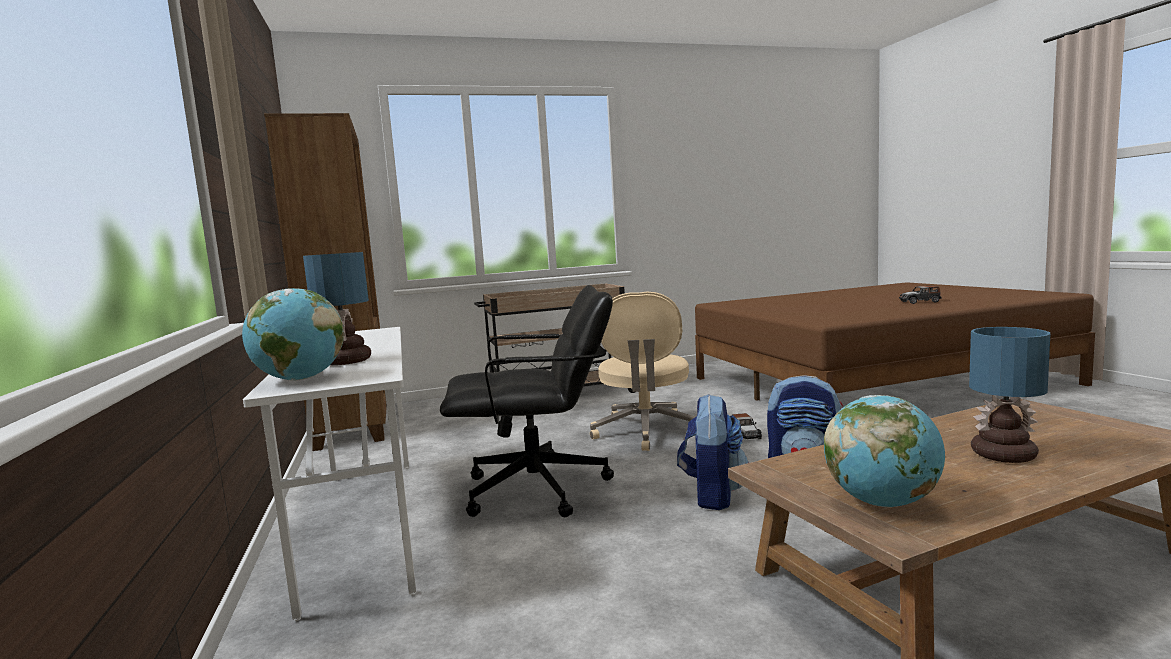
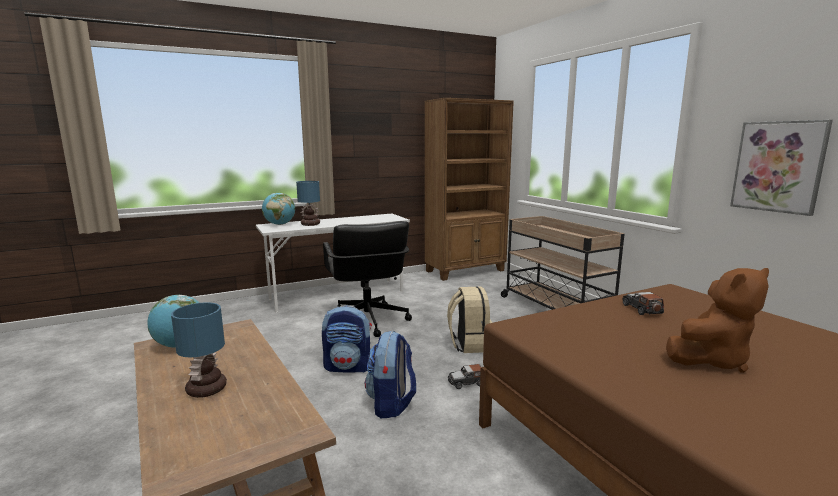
camera: 80 degrees right, 5 degrees up
beige office chair [590,292,695,451] -> beige backpack [447,286,492,353]
toy car [899,286,942,304] -> toy car moved to [622,292,664,315]
none -> brown plush toy [666,268,769,373]
none -> picture [730,120,833,216]

